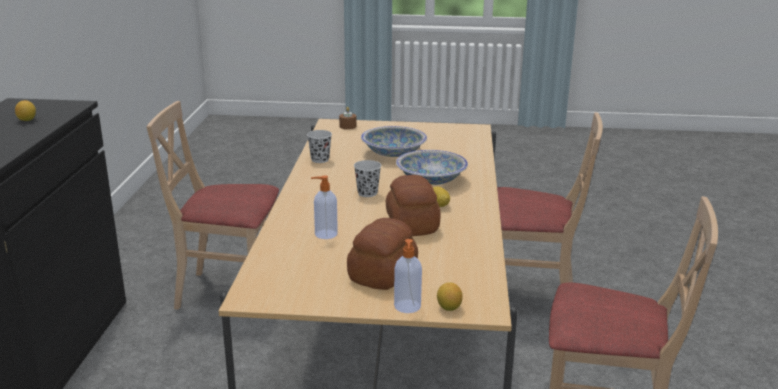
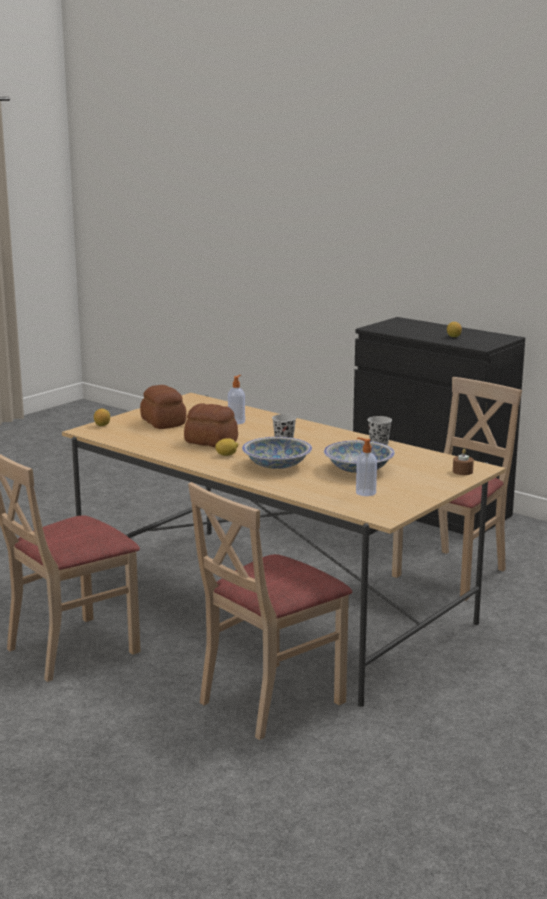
camera: 125 degrees right, 5 degrees down
soap dispenser [394,239,422,313] -> soap dispenser moved to [356,438,377,496]

